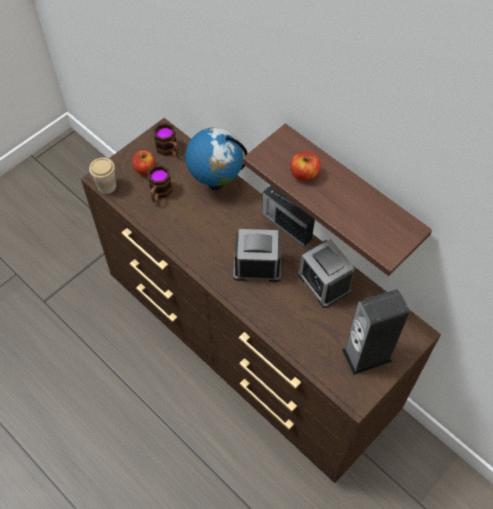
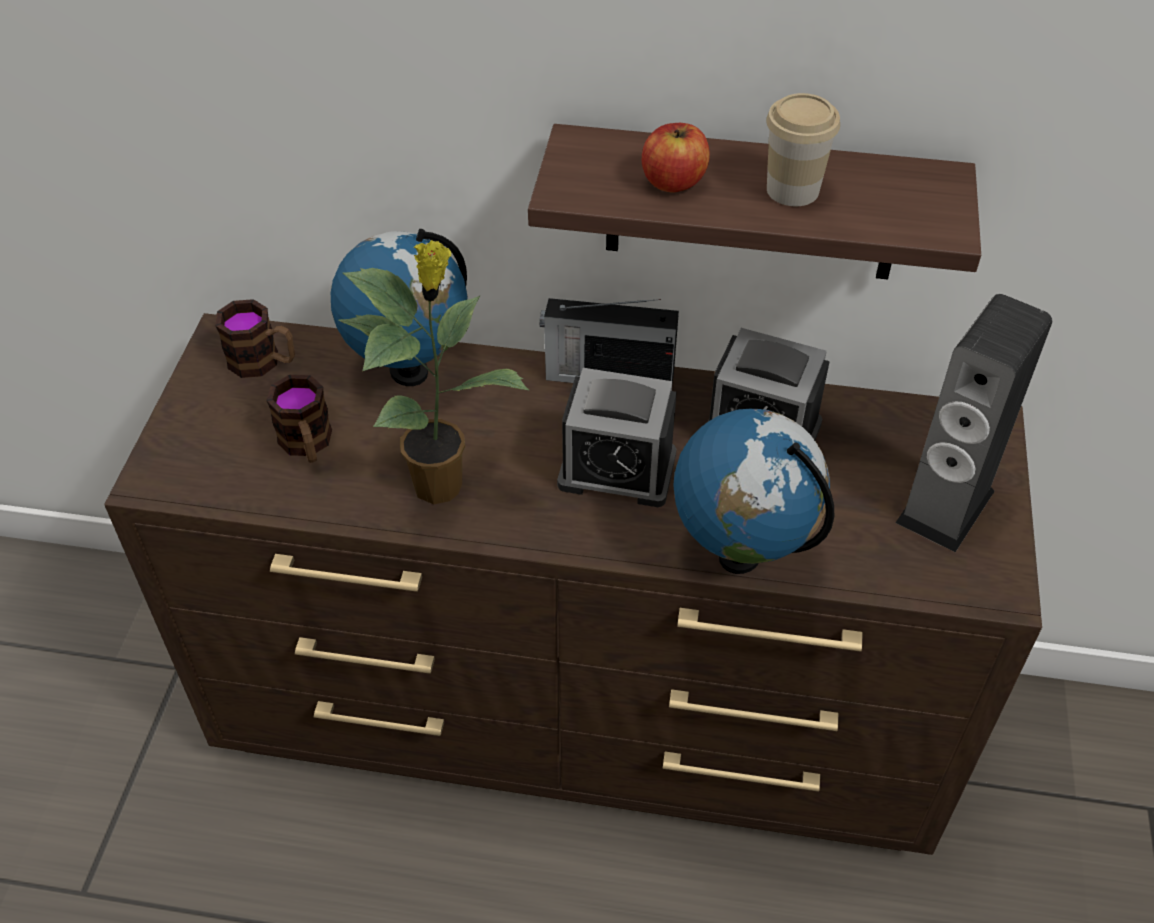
camera: 35 degrees left, 10 degrees down
cup [89,158,116,194] -> cup moved to [766,93,840,206]
apple [132,150,156,175] -> none
alarm clock [233,229,281,282] -> alarm clock turned 135 degrees counterclockwise [557,368,677,507]
none -> potted plant [338,240,529,504]
none -> globe [673,409,834,574]

